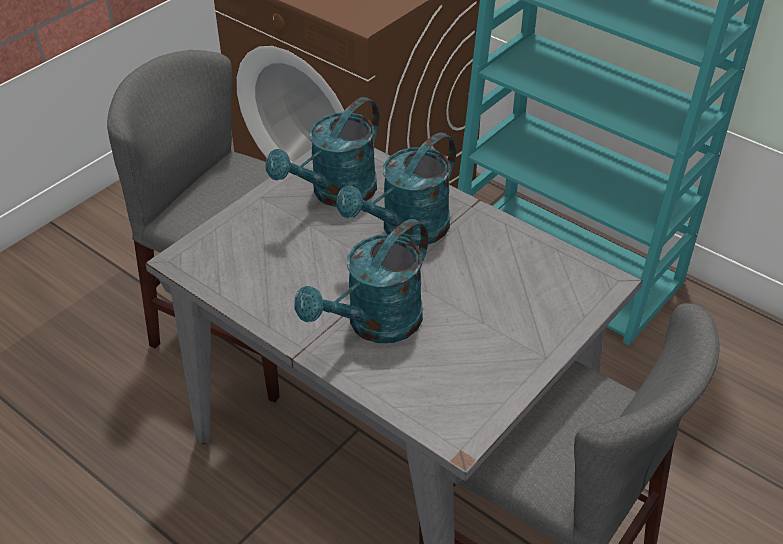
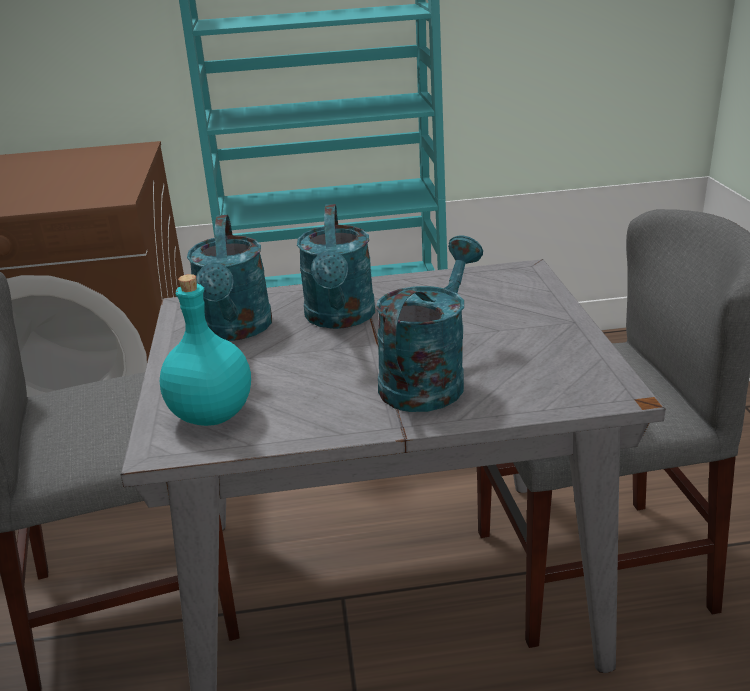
camera: 45 degrees left, 15 degrees down
turquoise watering can [294,219,429,343] -> turquoise watering can turned 150 degrees counterclockwise [376,235,483,412]
none -> turquoise bottle [160,274,251,426]

